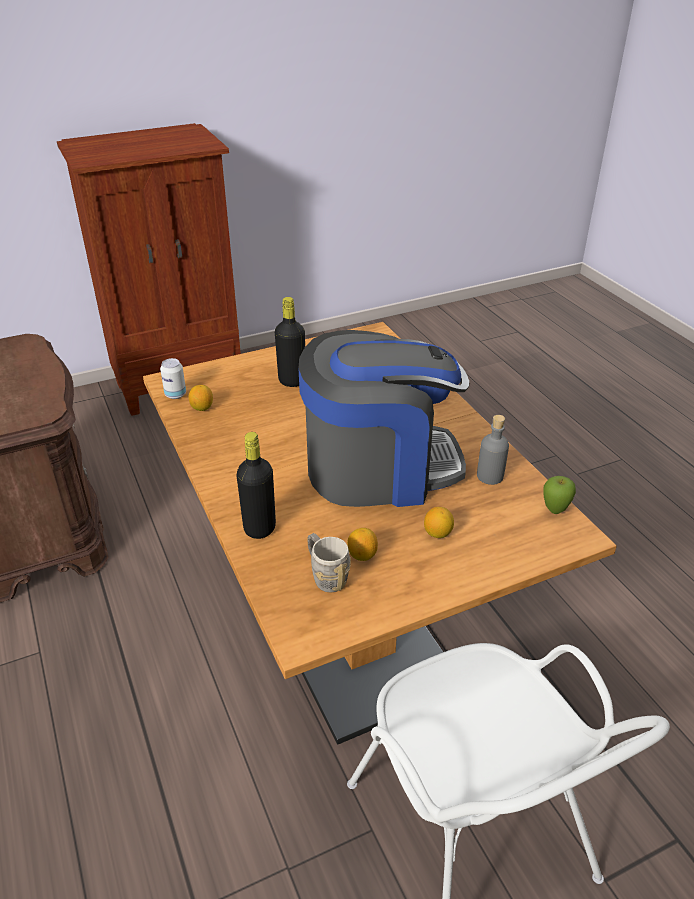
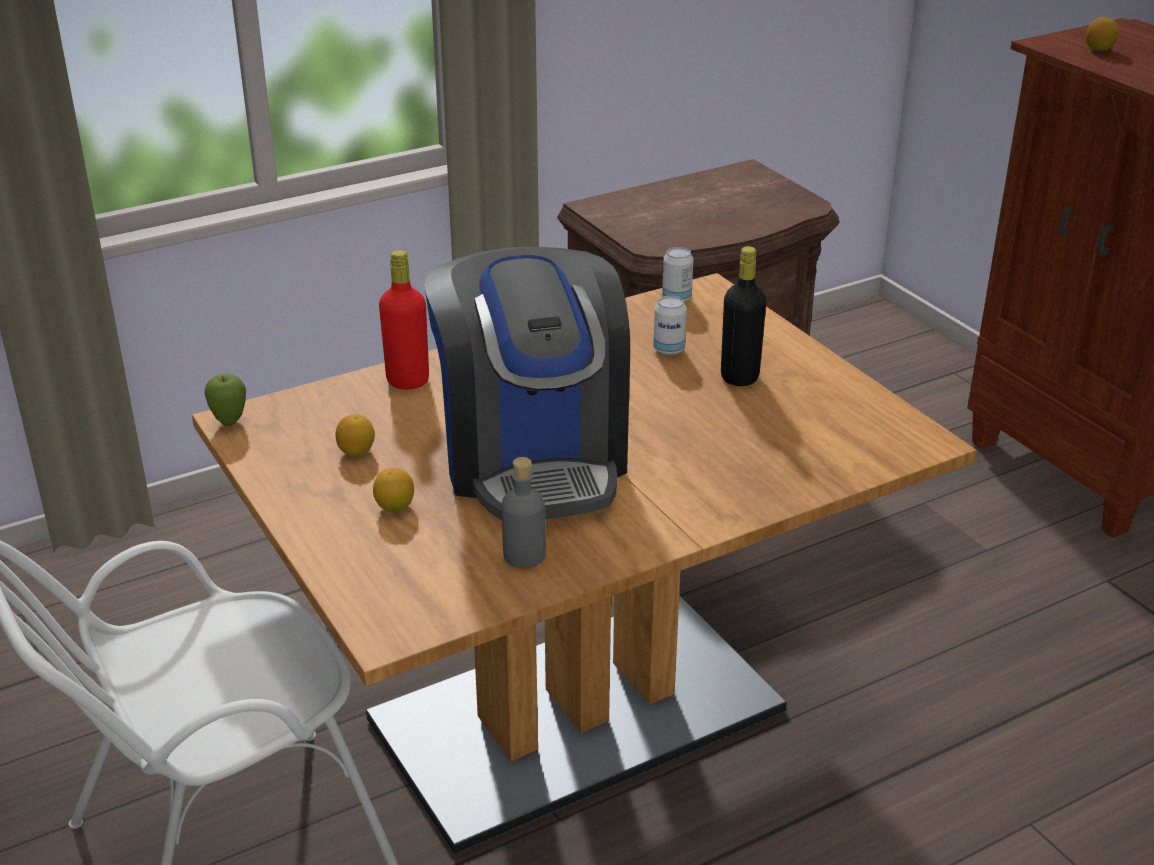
camera: 85 degrees right, 5 degrees down
lemon [189,385,213,411] -> lemon moved to [1086,17,1119,51]
black bottle [236,432,276,539] -> red bottle [379,250,429,389]
grey mug [308,533,351,593] -> none
apple [544,476,576,514] -> apple moved to [204,374,246,426]
none -> can [653,296,687,356]

